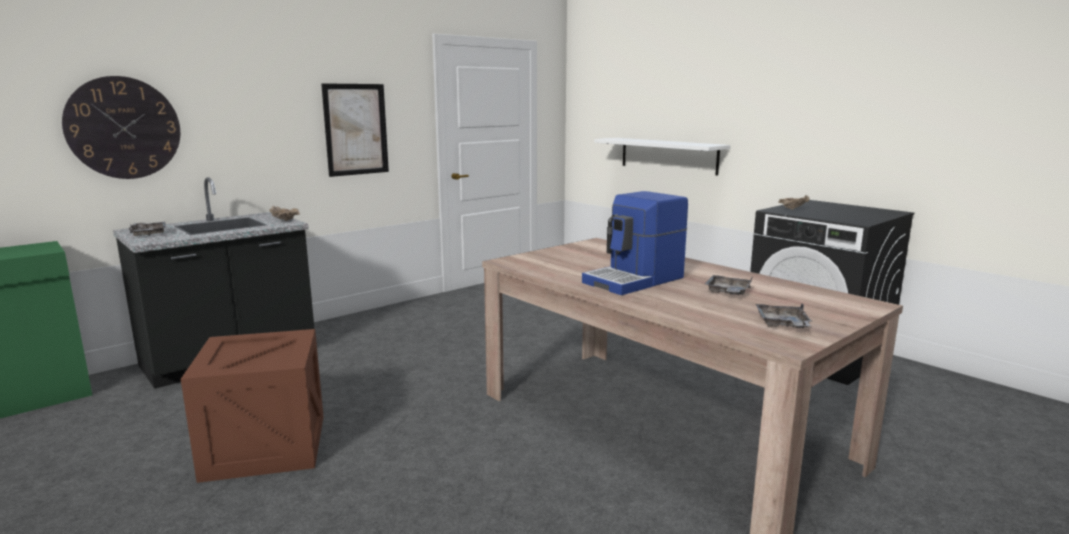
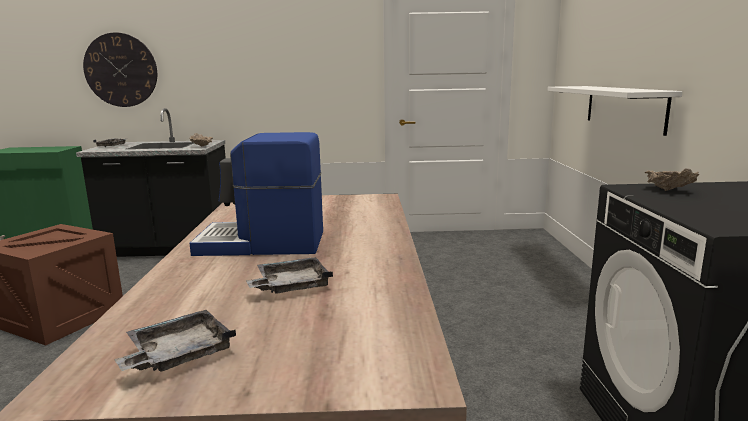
camera: 40 degrees right, 0 degrees up
picture [321,83,389,177] -> none

